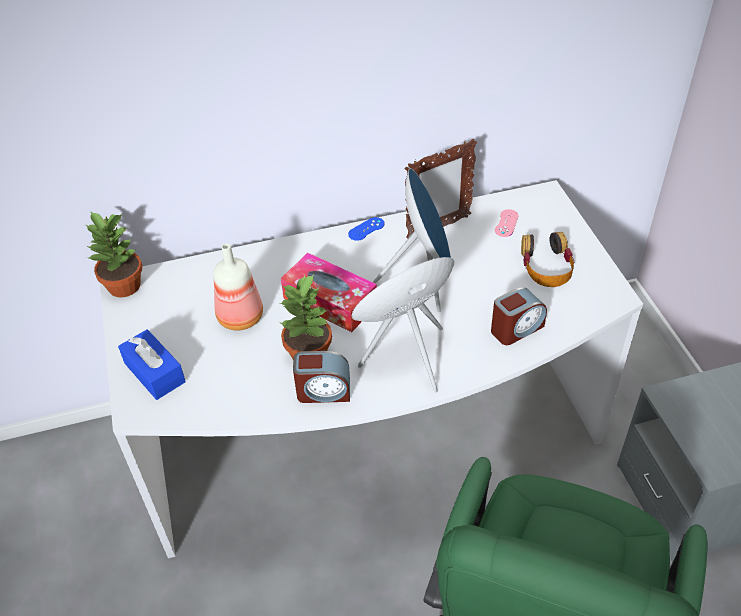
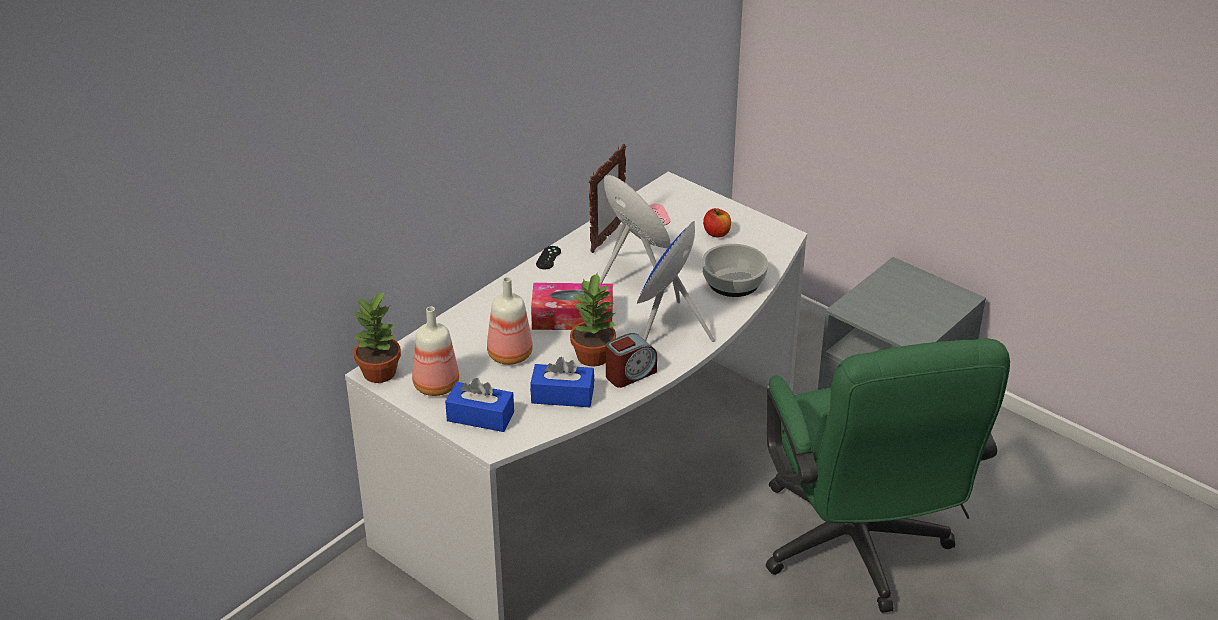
camera: 35 degrees left, 10 degrees down
blue game controller [348,217,385,241] -> black game controller [536,246,561,269]
alarm clock [491,287,547,345] -> bowl [701,244,768,297]
headphones [521,232,574,287] -> apple [703,208,731,237]
none -> bottle [412,307,459,396]
none -> blue tissue box [530,357,594,407]

